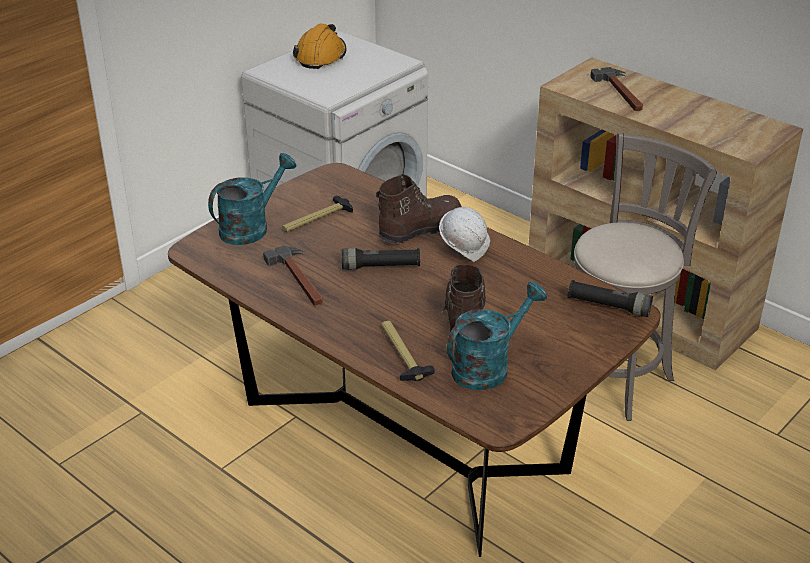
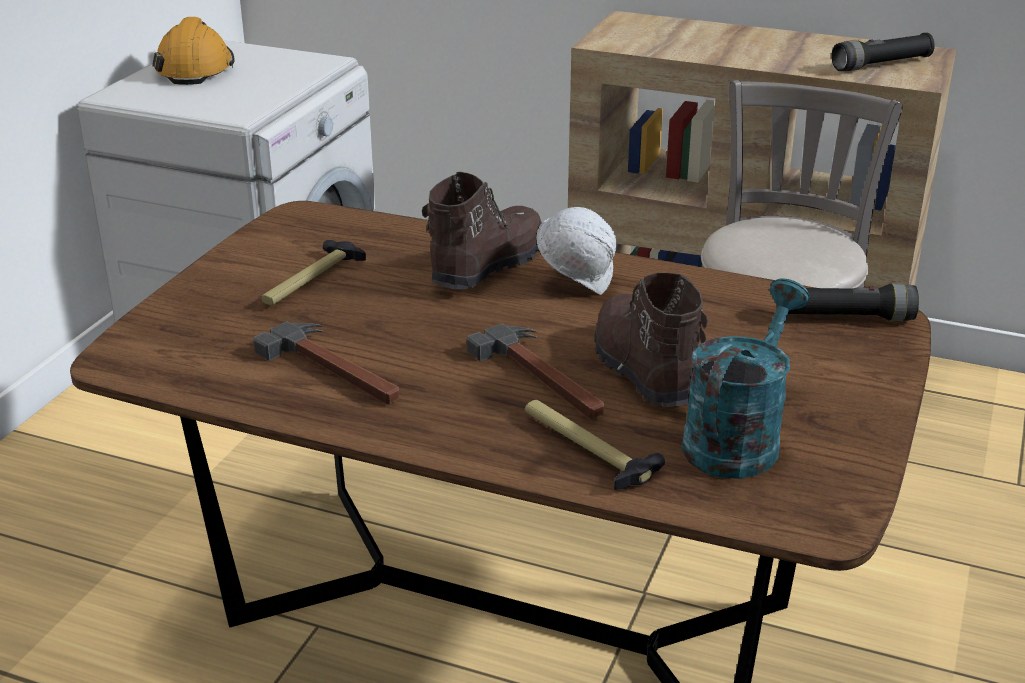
camera: 20 degrees left, 5 degrees down
turquoise watering can [208,153,296,245] -> none
black flashlight [342,248,420,270] -> black flashlight moved to [831,32,935,71]
hammer [590,67,643,111] -> hammer moved to [467,323,604,419]

